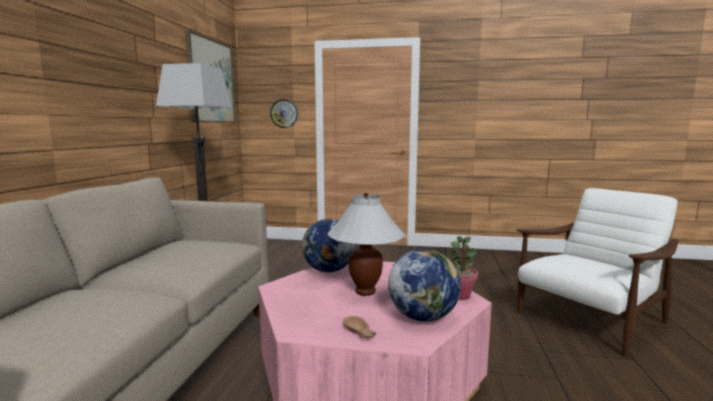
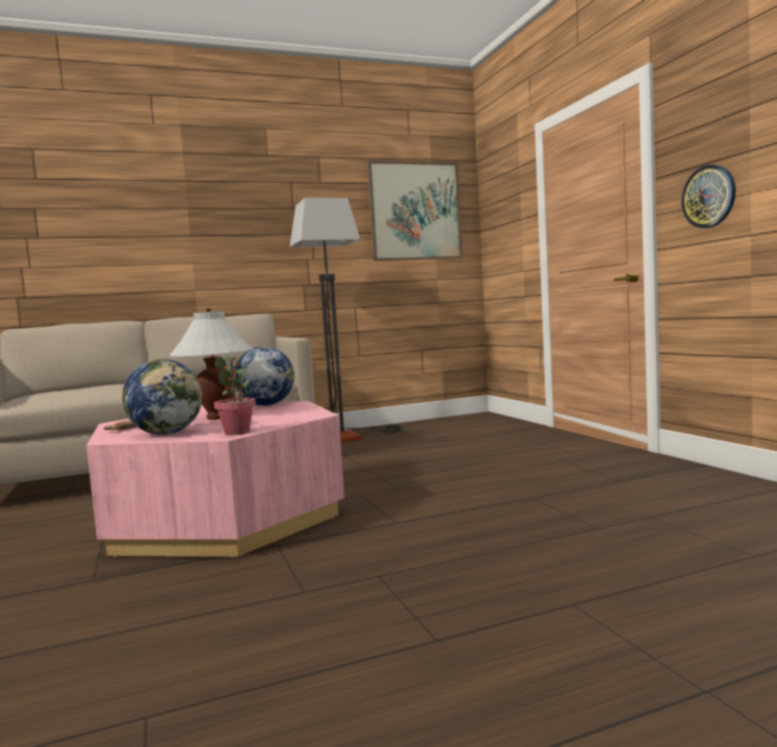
camera: 60 degrees right, 5 degrees down
wall clock [270,99,298,128] -> wall clock moved to [681,164,736,228]
white armchair [516,188,679,357] -> none

